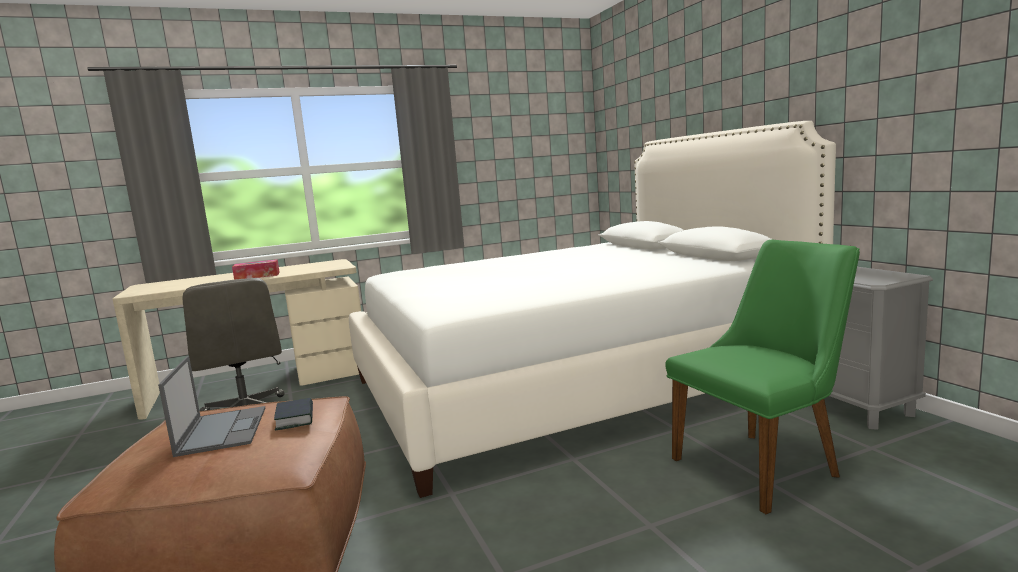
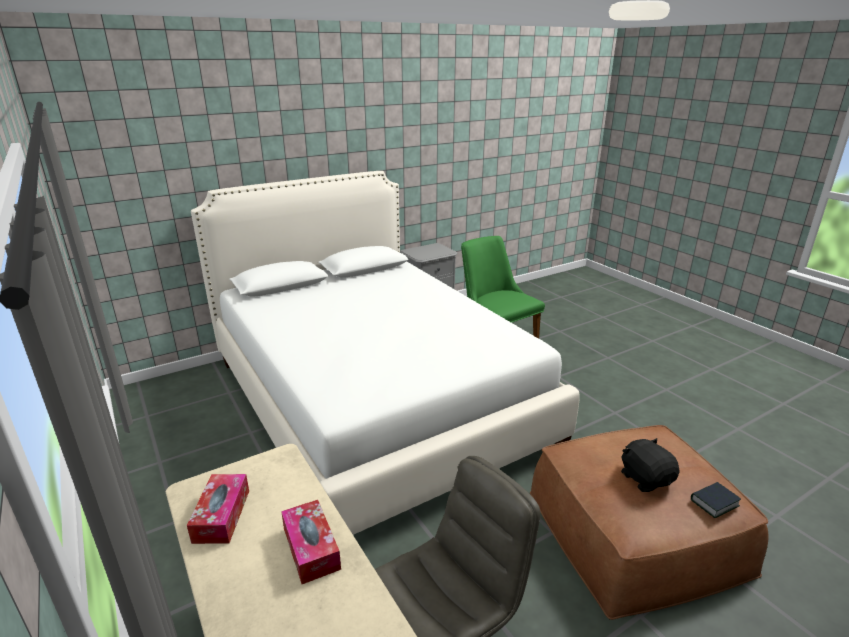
camera: 100 degrees left, 15 degrees up
laptop [158,356,265,457] -> black plush toy [621,438,680,492]
book [274,398,313,430] -> book moved to [691,482,741,518]
none -> tissue box [187,474,249,544]

